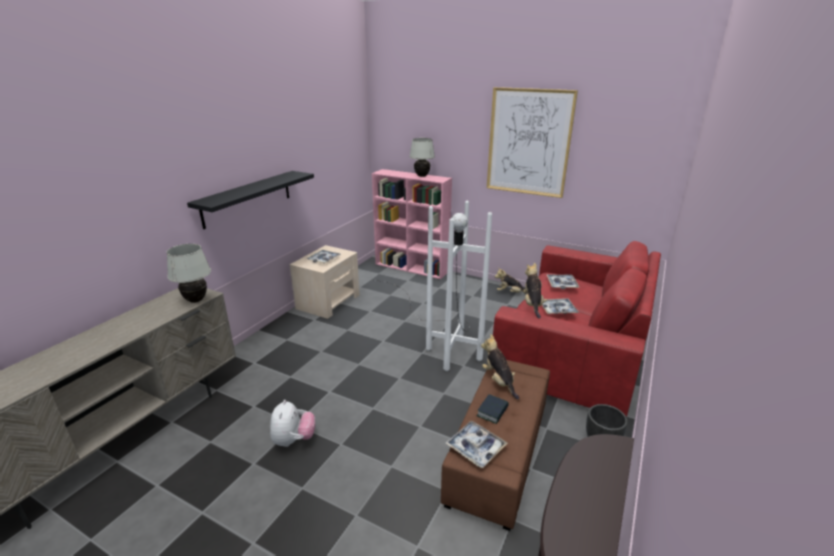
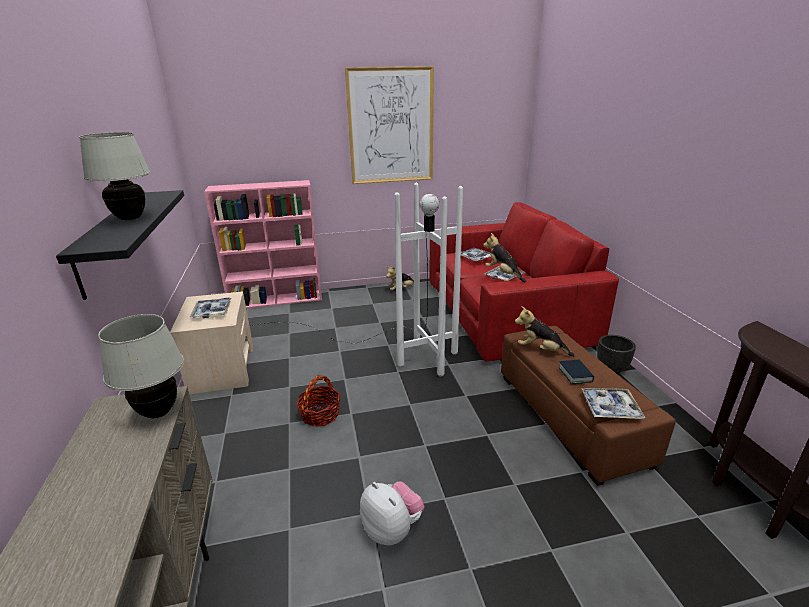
camera: 40 degrees left, 0 degrees up
white table lamp [409,138,435,177] -> white table lamp moved to [79,132,151,220]
none -> basket [297,375,340,427]

